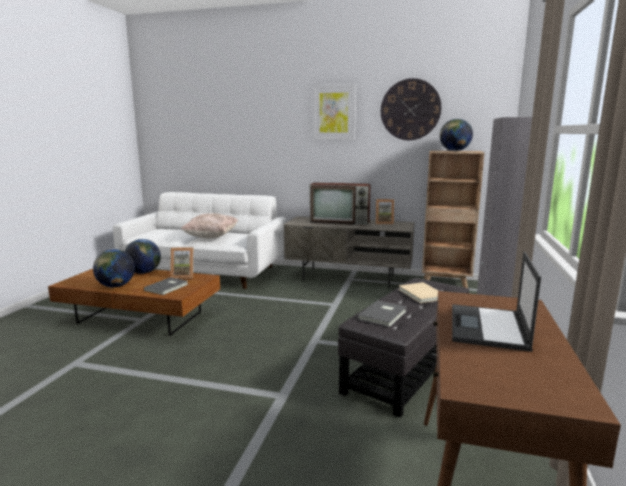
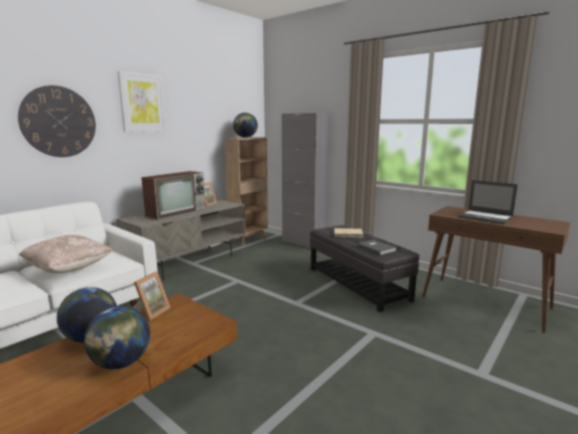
camera: 65 degrees left, 0 degrees up
grey book [144,277,189,295] -> none
wall clock [381,78,441,140] -> wall clock moved to [18,85,96,157]

